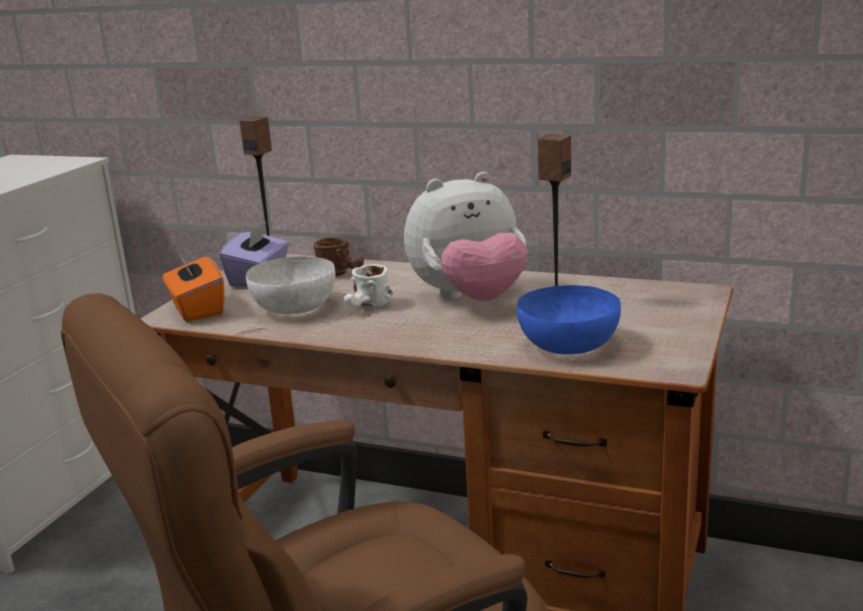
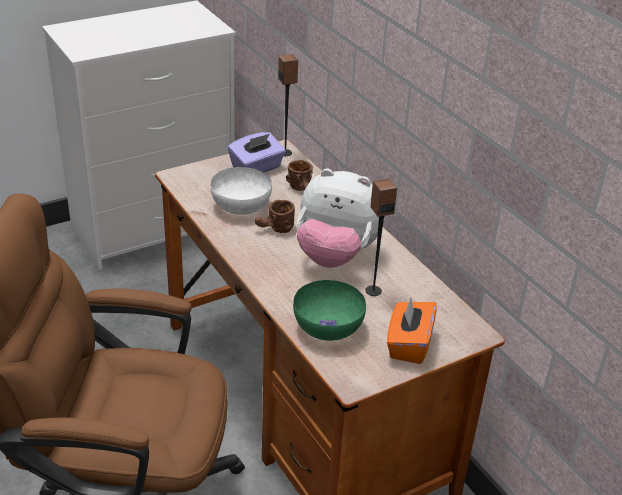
camera: 35 degrees right, 15 degrees up
orange tissue box [163,250,224,322] -> orange tissue box moved to [387,297,437,364]
white mug [344,264,393,309] -> brown mug [254,200,295,233]
blue bowl [517,285,621,355] -> green bowl [293,280,366,341]

